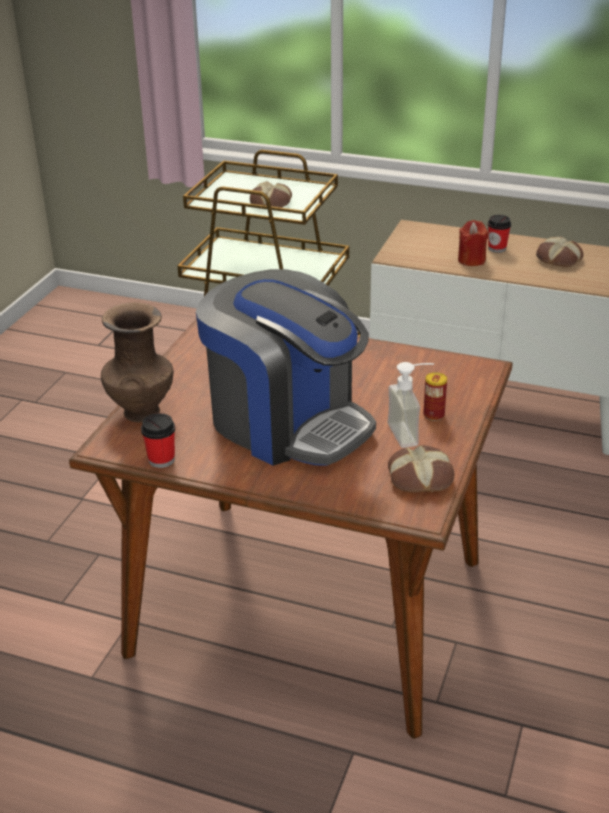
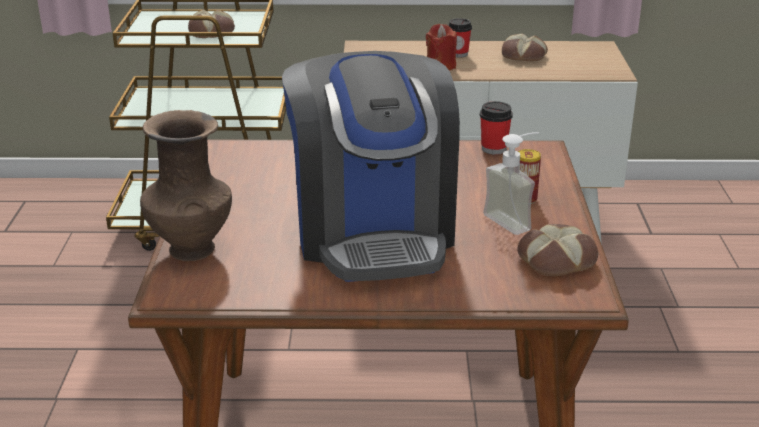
camera: 20 degrees left, 5 degrees down
cup [141,413,175,468] -> cup moved to [480,101,513,154]
coffee machine [196,269,376,466] -> coffee machine turned 60 degrees clockwise [282,51,460,282]

